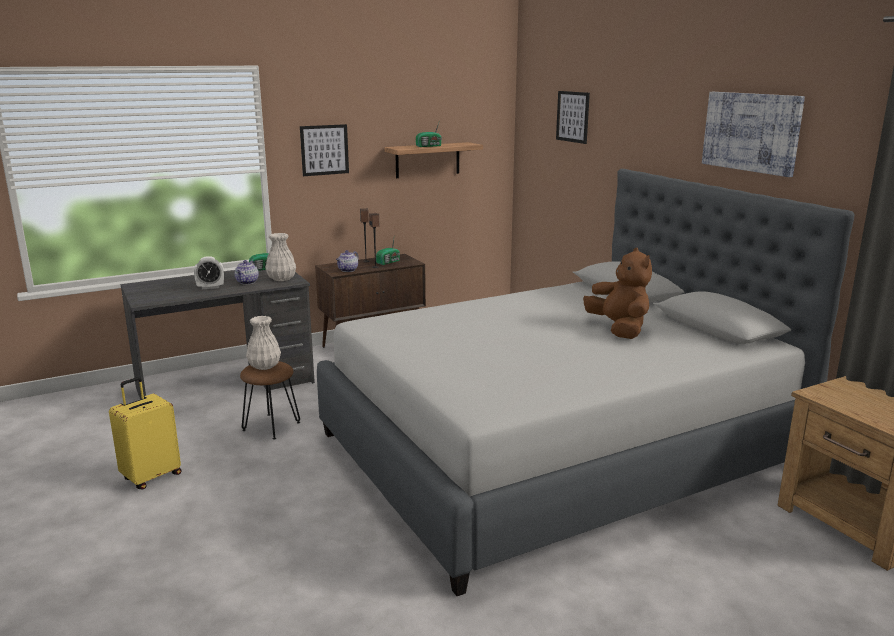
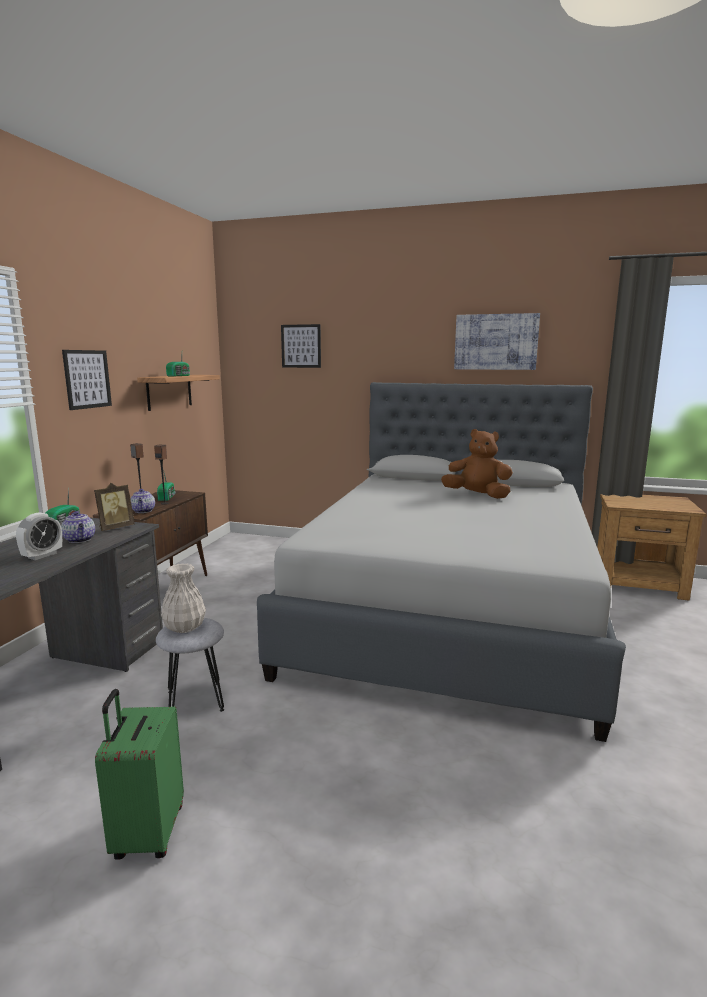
camera: 45 degrees left, 5 degrees down
yellow suitcase [109,377,182,489] -> green suitcase [95,689,184,860]
brown stool [240,361,300,440] -> grey stool [156,618,224,712]
white vase [266,233,296,281] -> picture frame [94,483,135,531]

